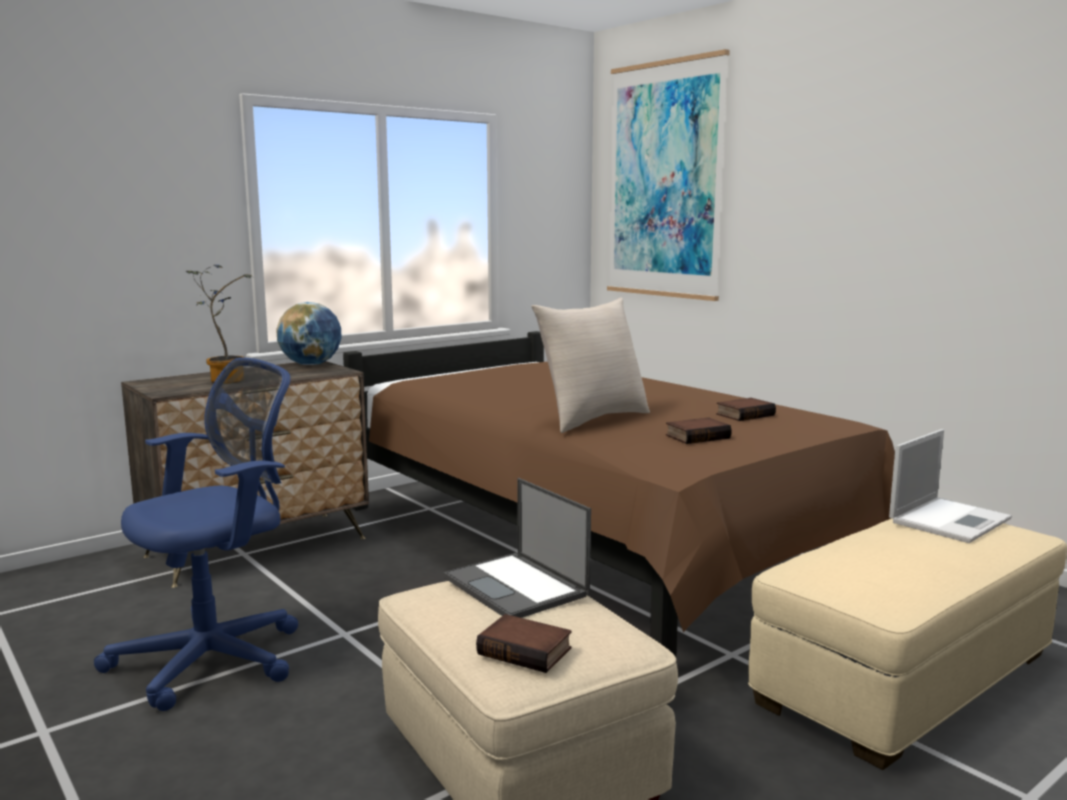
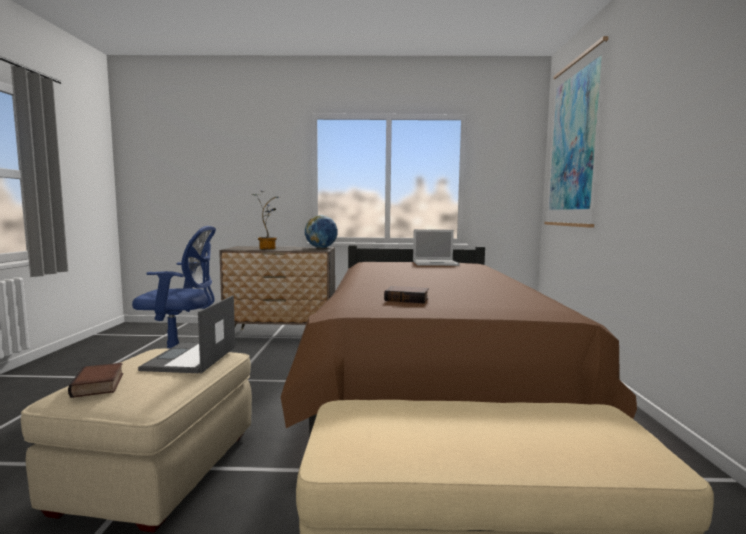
camera: 40 degrees right, 5 degrees down
beige pillow [531,297,650,433] -> none
book [716,398,776,421] -> none
laptop [889,429,1012,543] -> laptop moved to [413,229,460,266]

